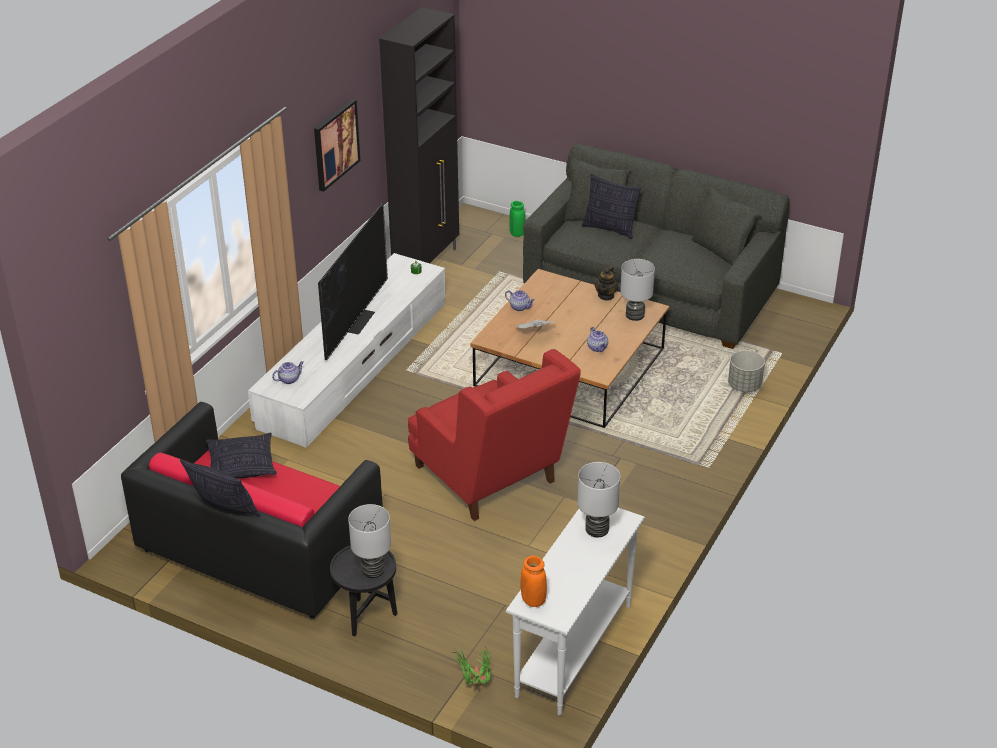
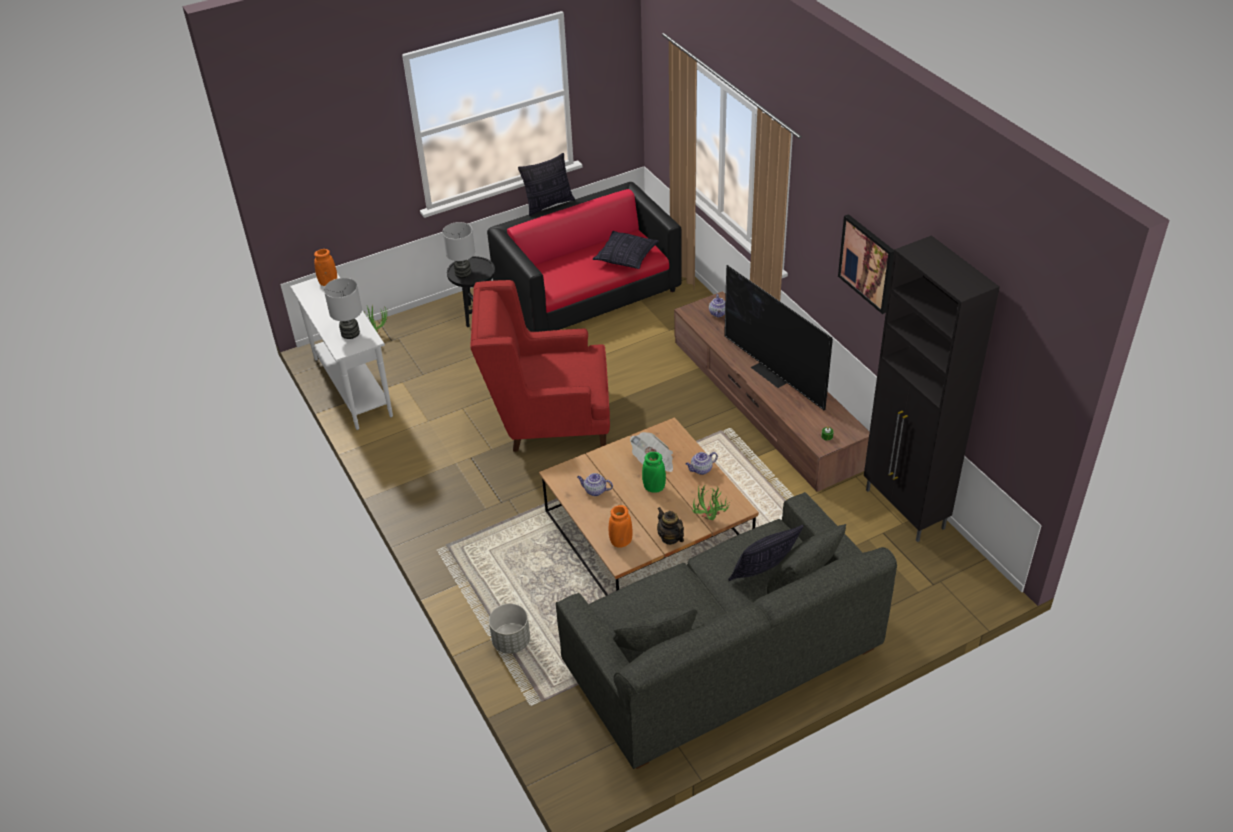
camera: 125 degrees right, 5 degrees up
white tv stand [248,253,446,448] -> brown tv stand [674,291,870,492]
green vase [509,201,525,237] -> green vase moved to [642,452,666,493]
grey table lamp [620,259,655,321] -> orange vase [609,505,633,548]
none -> potted plant [691,485,731,520]

